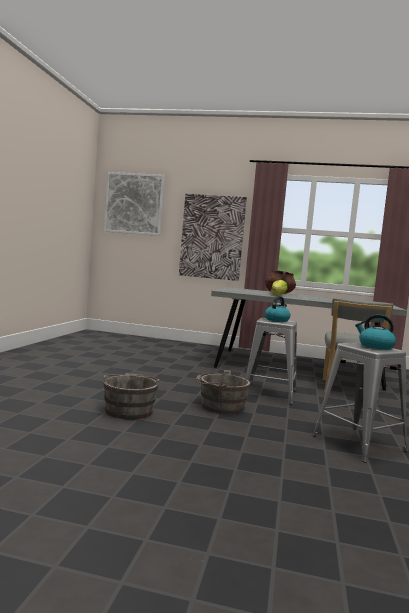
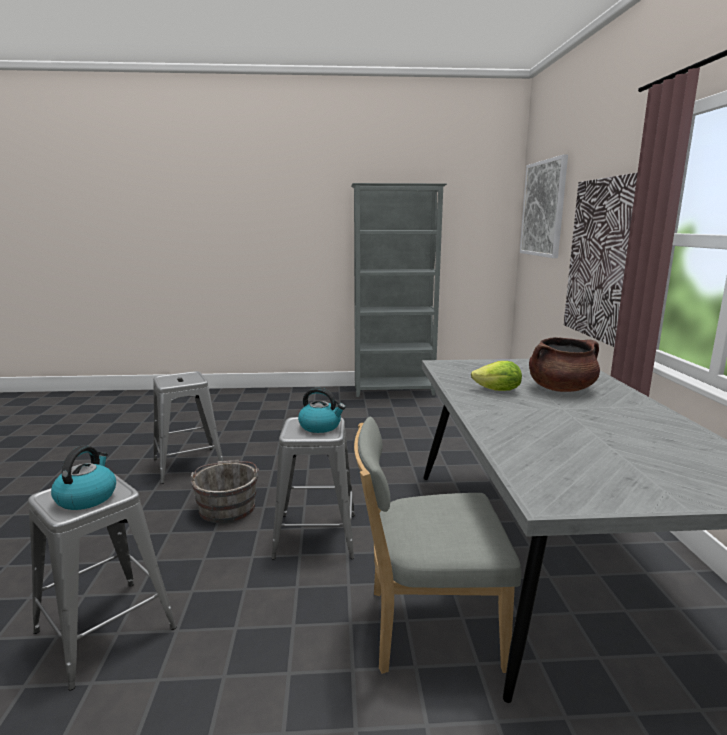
camera: 75 degrees right, 10 degrees up
grey bucket [103,373,160,420] -> grey stool [153,371,223,484]
none -> grey bookcase [351,183,447,397]

